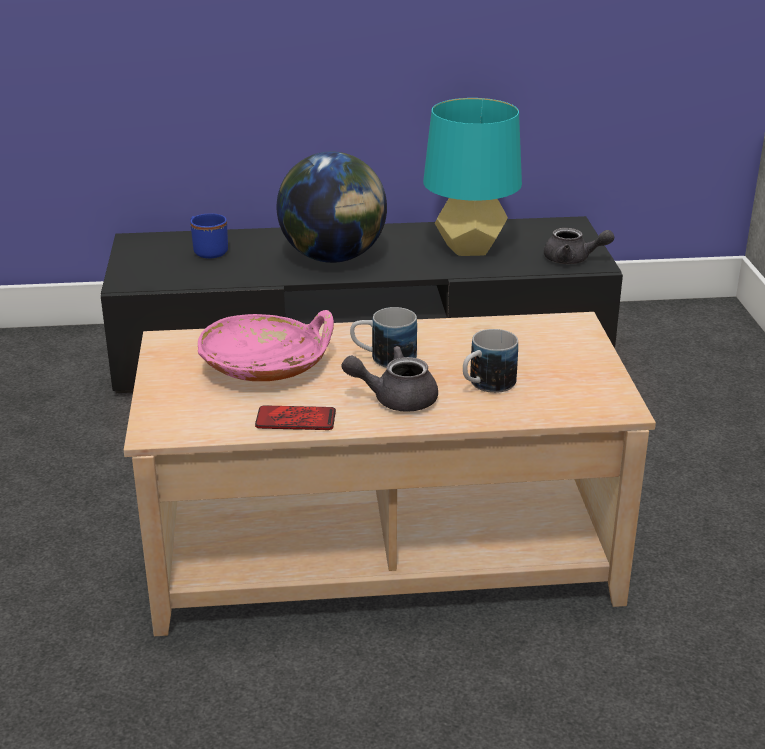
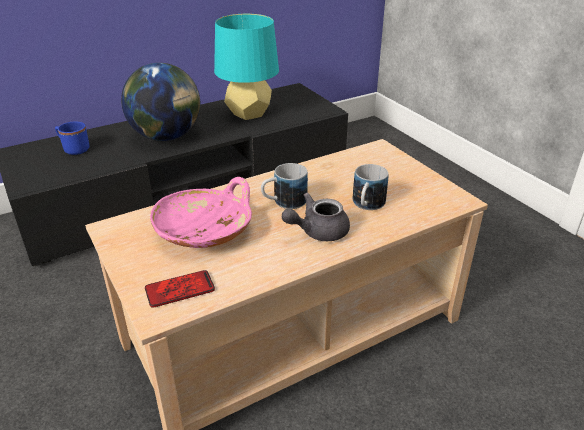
camera: 25 degrees left, 5 degrees up
phone [255,405,336,430] -> phone moved to [145,270,215,308]
grey teapot [544,228,614,264] -> none

